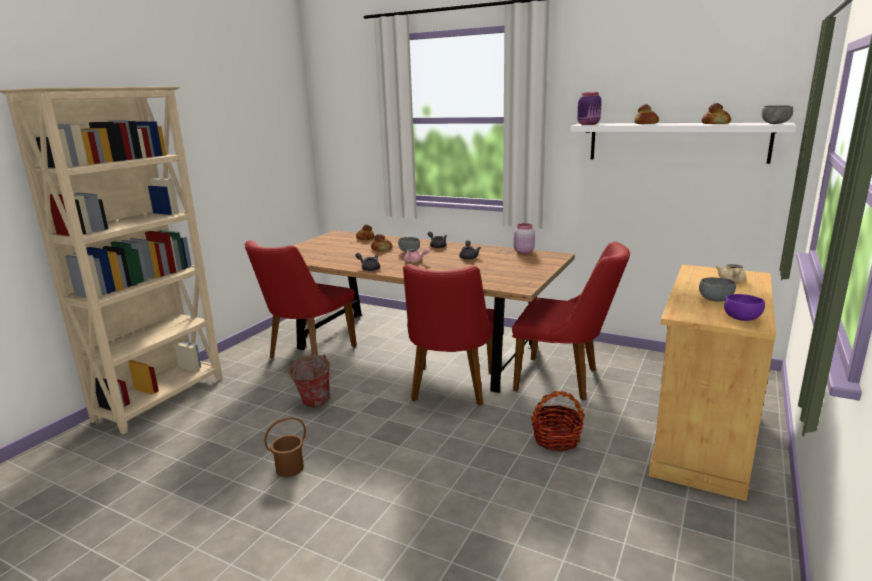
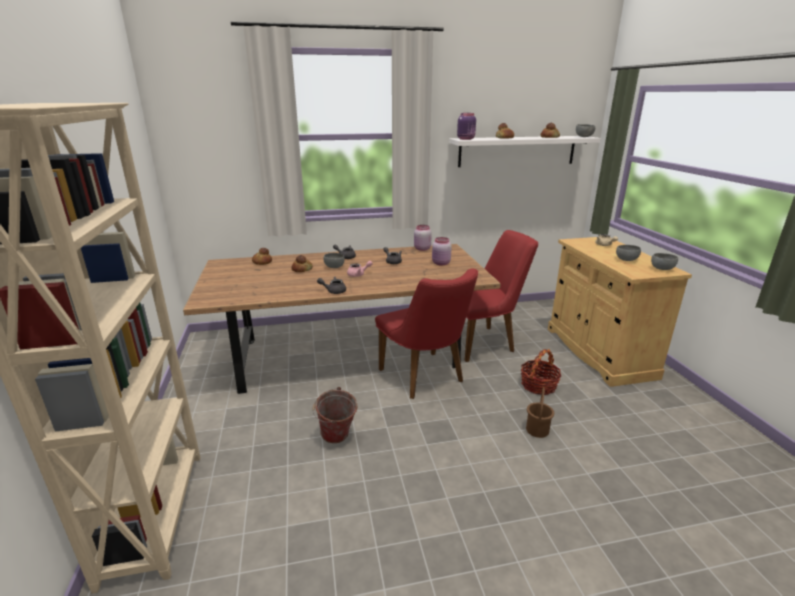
camera: 40 degrees left, 5 degrees up
red chair [245,240,356,358] -> none
brown bucket [264,417,306,477] -> brown bucket moved to [526,387,554,438]
purple bowl [724,294,765,321] -> grey bowl [651,253,678,270]
none -> pink jar [432,237,452,265]

